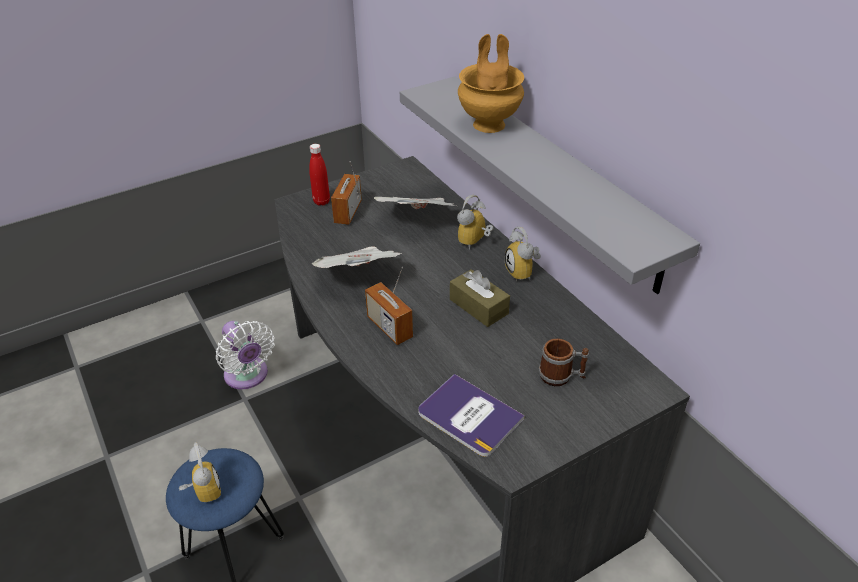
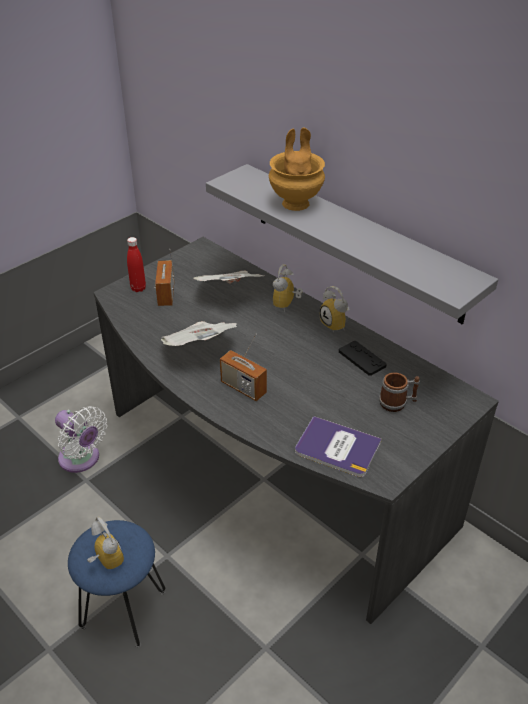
camera: 15 degrees left, 0 degrees up
brown tissue box [450,269,510,327] -> none
none -> black game controller [339,341,387,376]

